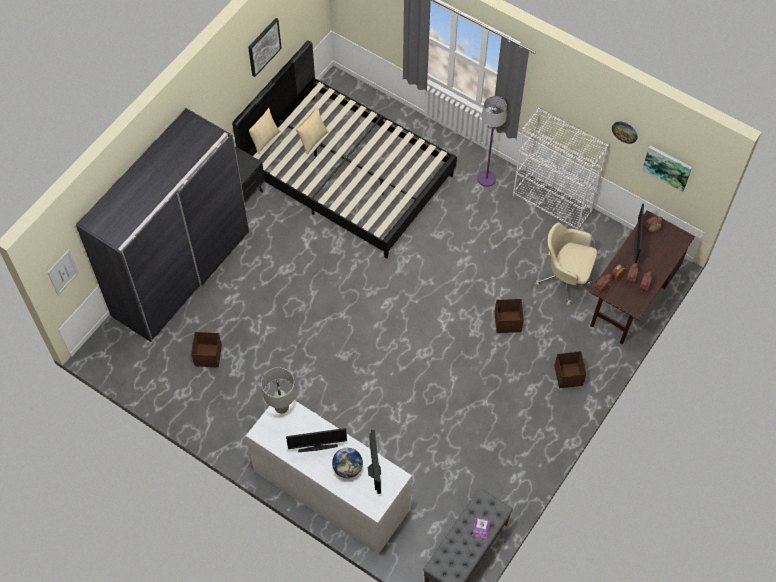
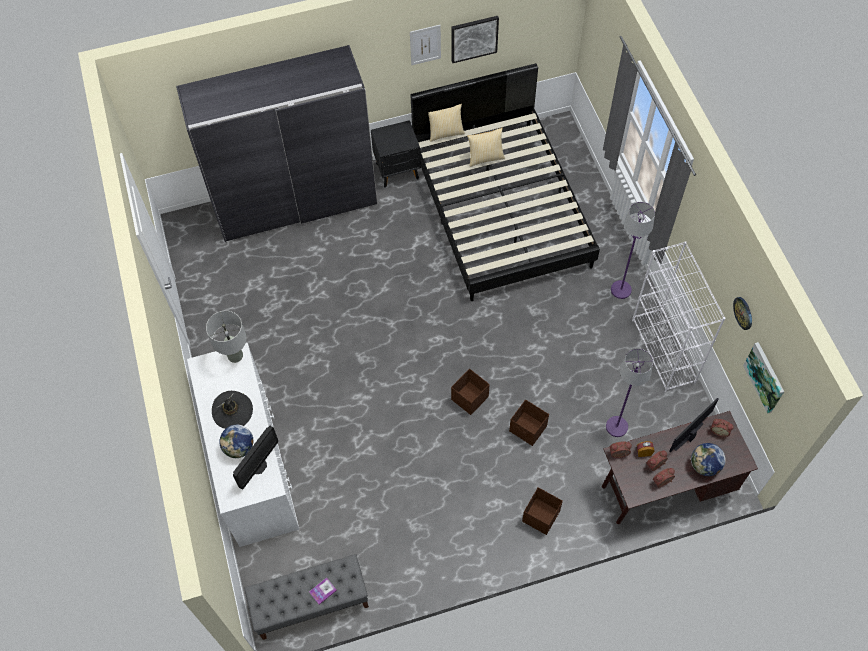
camera: 40 degrees right, 0 degrees up
picture [47,250,79,296] -> picture moved to [410,25,441,65]
brown storage box [191,332,222,368] -> brown storage box moved to [451,369,490,415]
monitor [286,428,347,452] -> black hat [212,391,253,429]
beige office chair [535,223,597,306] -> purple floor lamp [606,349,653,437]
none -> globe [691,443,726,476]

